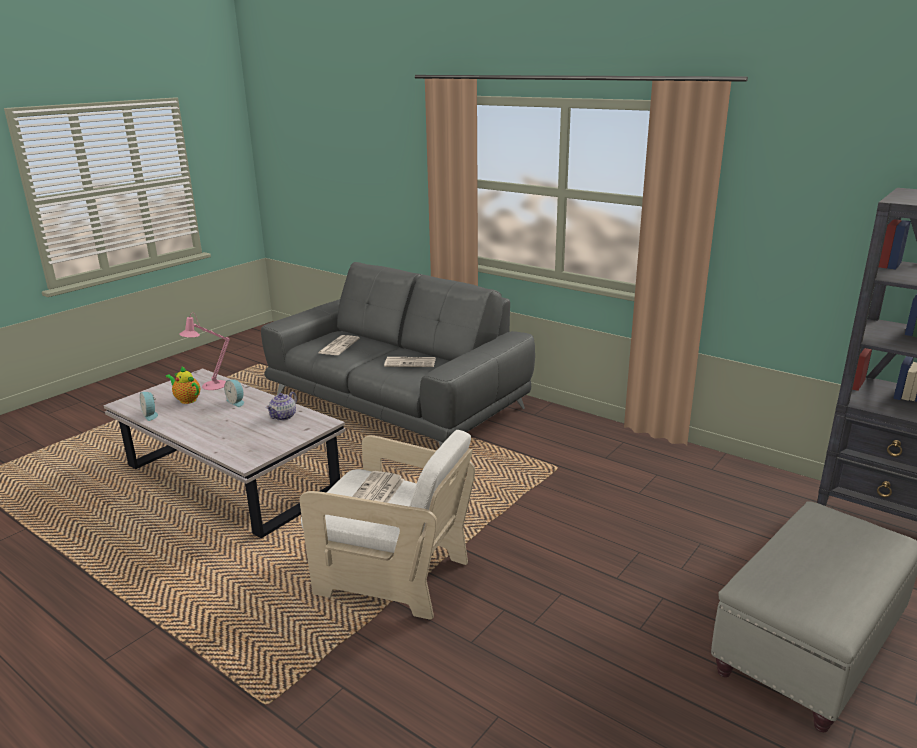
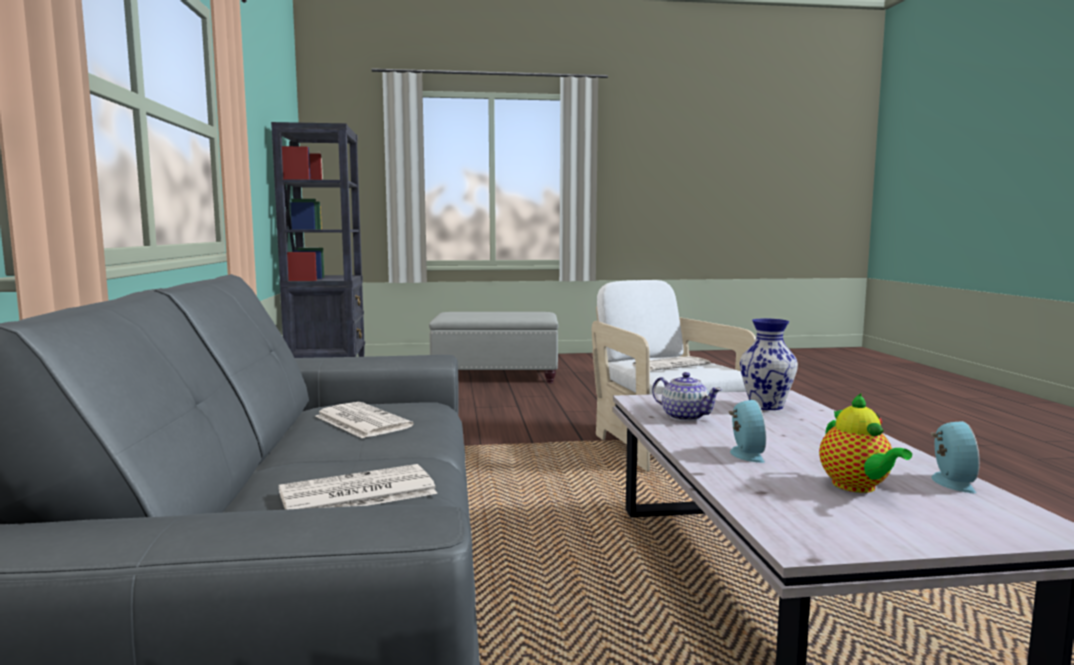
camera: 135 degrees left, 15 degrees down
pink table lamp [179,312,230,390] -> none
teapot [266,392,297,421] -> teapot turned 60 degrees clockwise [652,372,722,421]
none -> vase [740,319,798,410]

